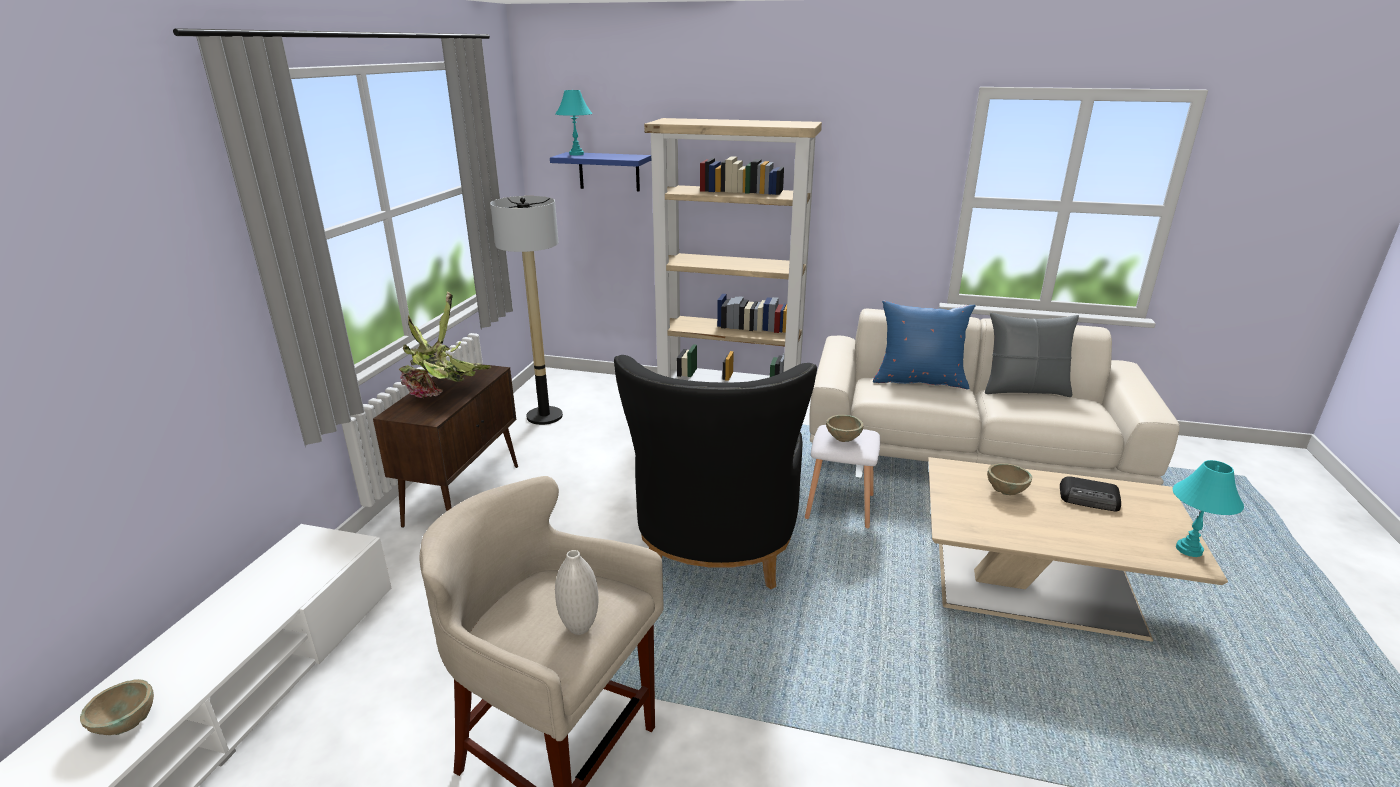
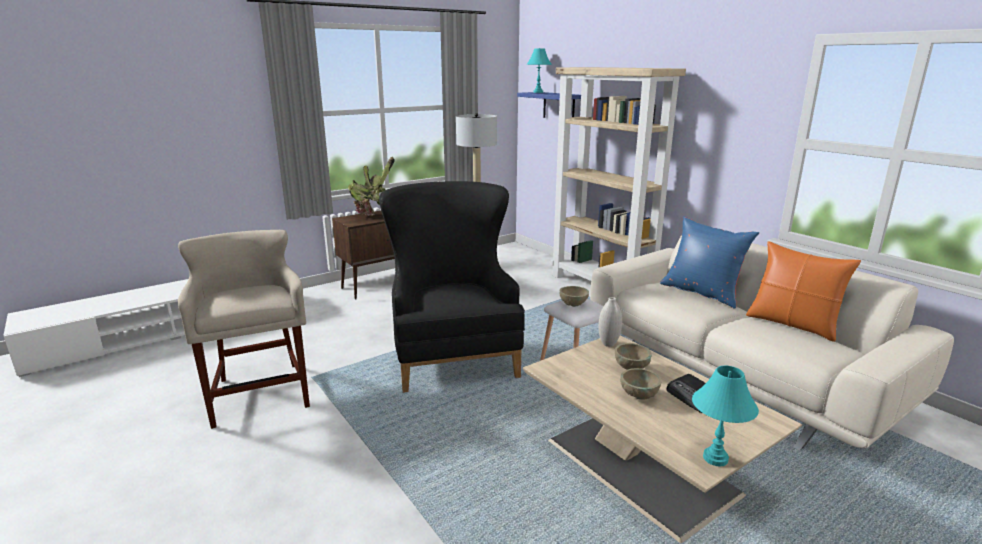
camera: 40 degrees right, 5 degrees down
beige bowl [80,679,154,735] -> beige bowl moved to [620,368,661,400]
white vase [555,550,598,635] -> white vase moved to [598,297,622,347]
black armchair [614,355,817,589] -> black armchair turned 120 degrees clockwise [379,181,525,393]
grey pillow [985,313,1079,397] -> orange pillow [746,241,861,342]

